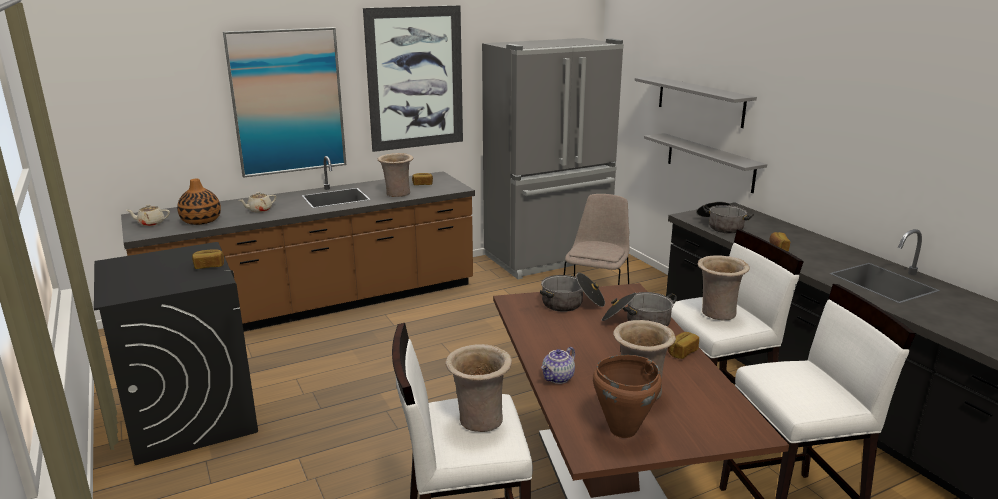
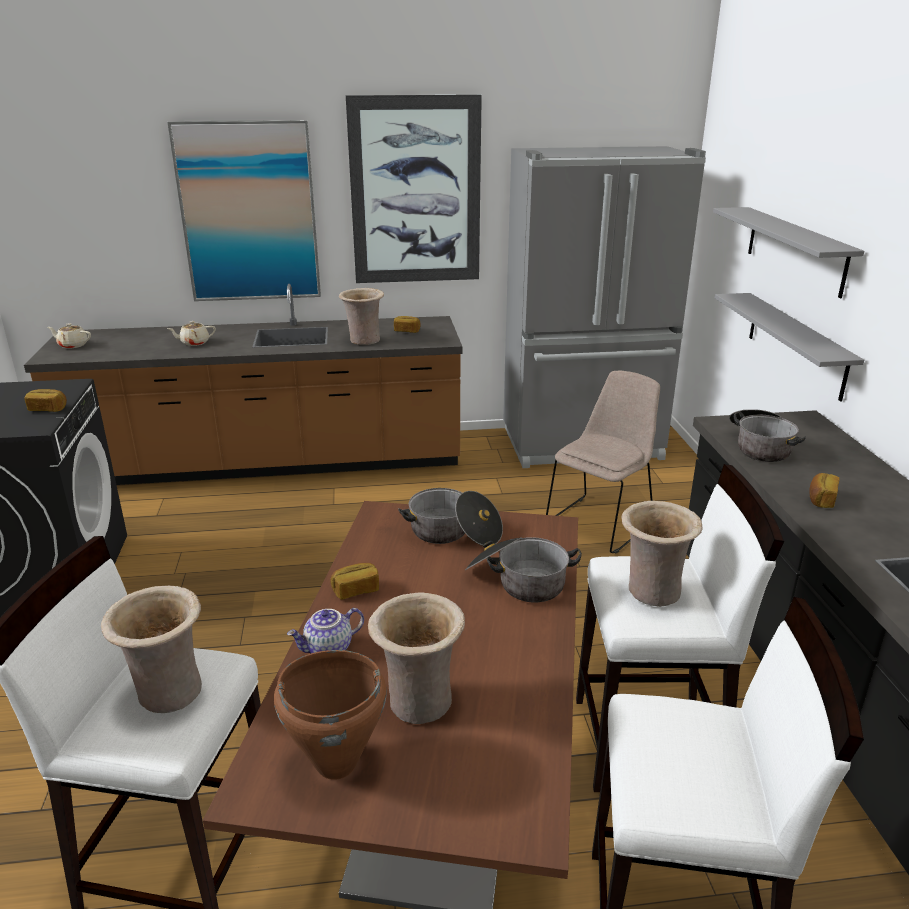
camera: 20 degrees right, 5 degrees up
vase [177,179,221,225] -> none
bread [668,332,699,359] -> bread moved to [330,563,379,600]

